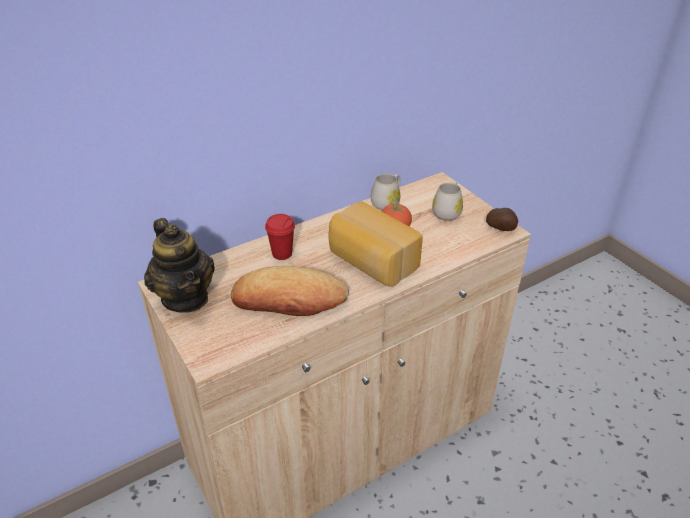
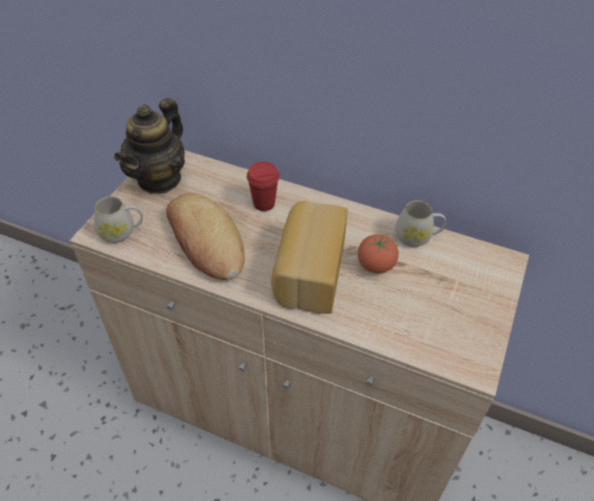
camera: 55 degrees right, 10 degrees up
white mug [432,182,463,221] -> white mug moved to [94,196,143,243]
potato [486,208,518,231] -> none

